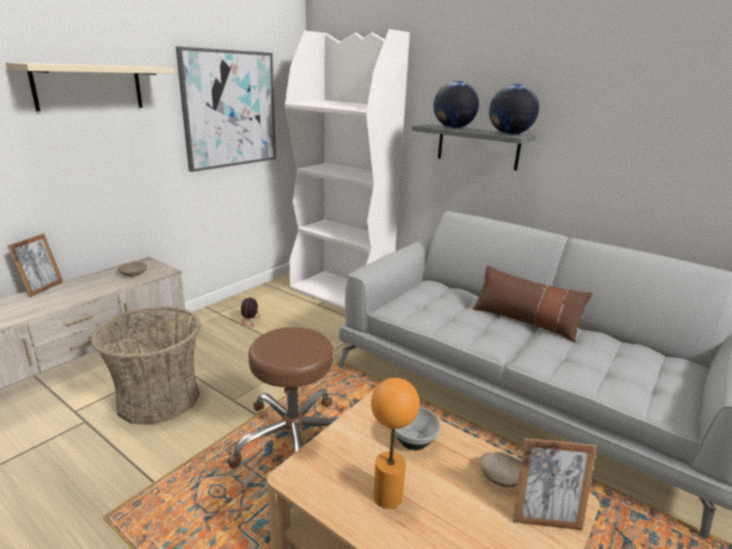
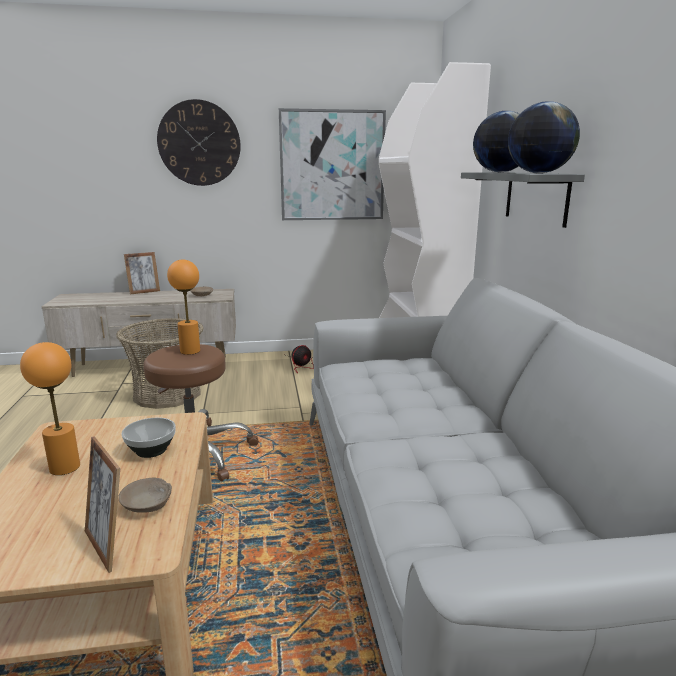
camera: 45 degrees right, 5 degrees down
beige shelf [6,62,175,111] -> wall clock [157,99,241,186]
brown pillow [473,265,593,342] -> none
none -> orange table lamp [167,259,200,355]

